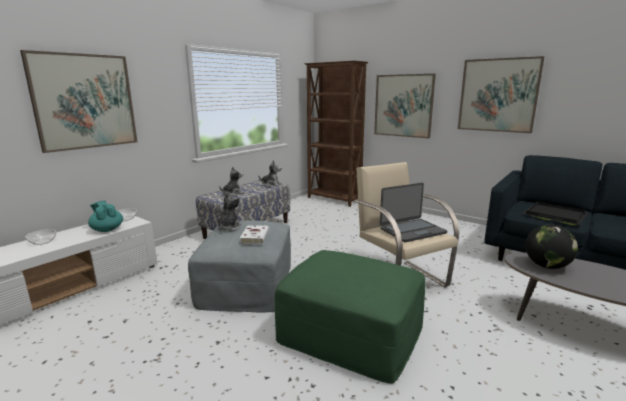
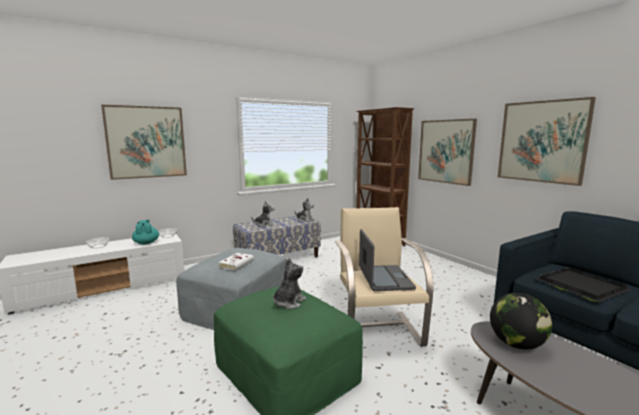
camera: 20 degrees right, 5 degrees down
plush toy [217,192,242,232] -> plush toy moved to [273,258,306,309]
laptop [380,183,447,242] -> laptop turned 90 degrees counterclockwise [359,229,416,291]

